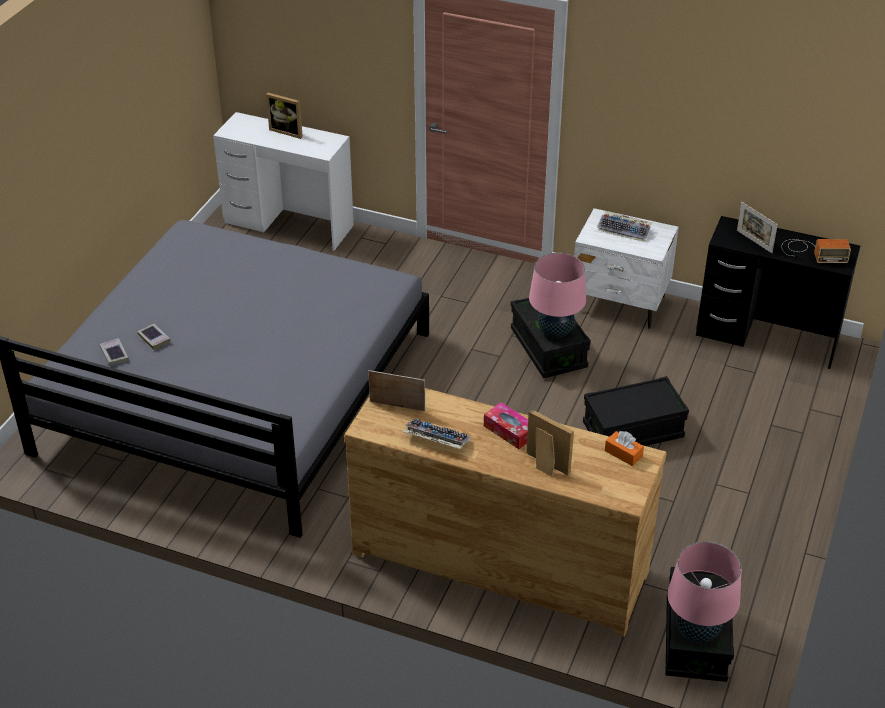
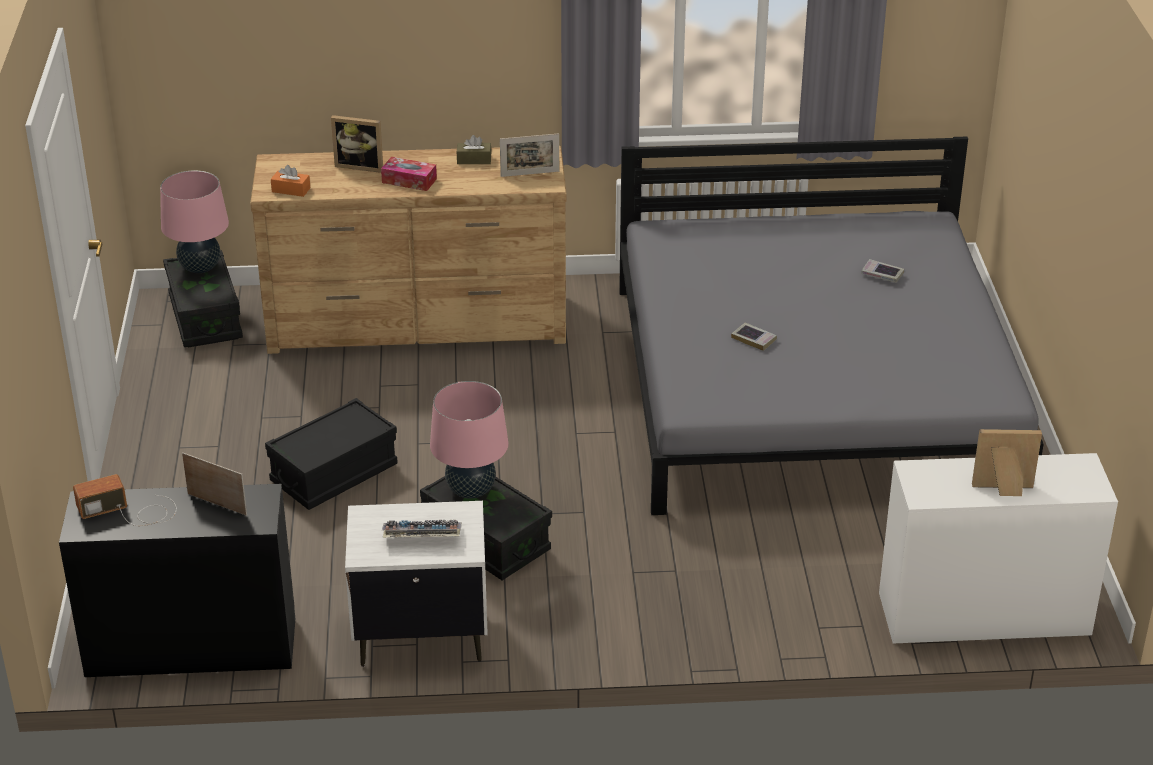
camera: 155 degrees right, 5 degrees down
book [100,338,129,365] -> book moved to [731,323,777,351]
keyboard [402,419,472,449] -> brown tissue box [456,135,492,164]

